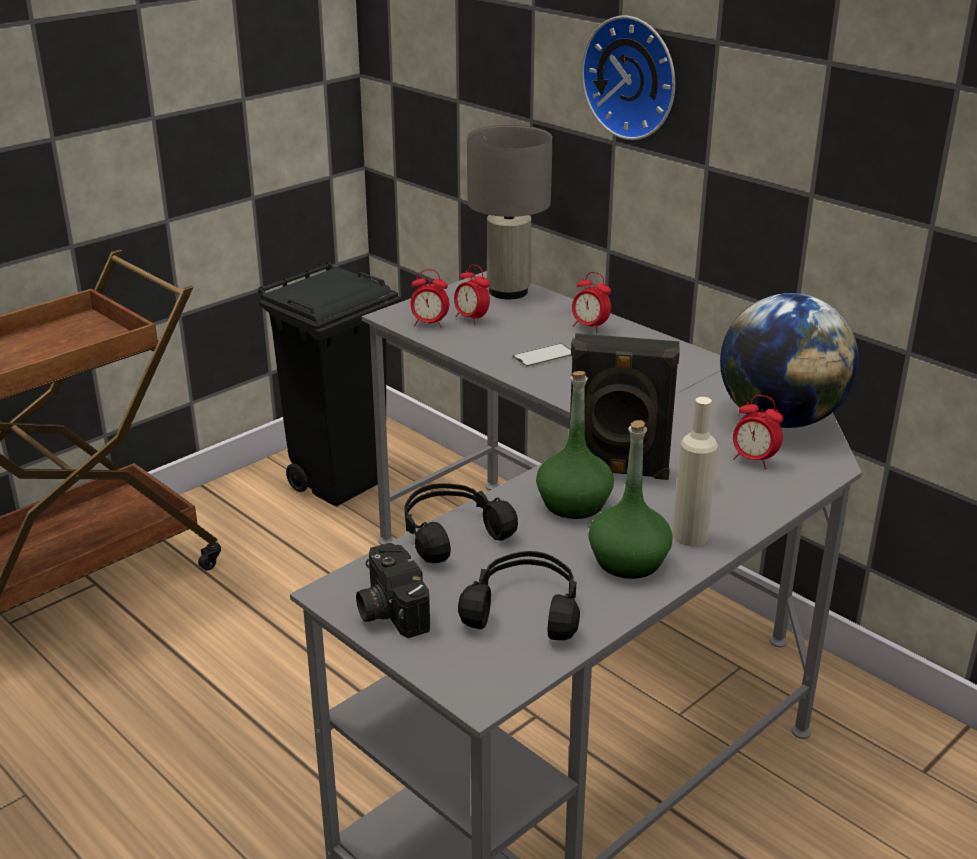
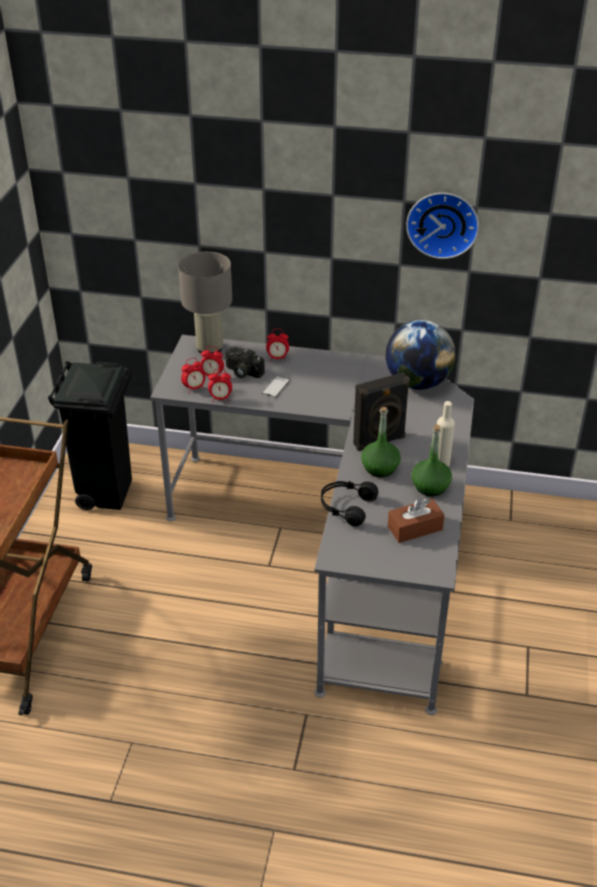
camera: 35 degrees left, 10 degrees up
camera [356,543,430,638] -> camera moved to [225,347,265,378]
black headphones [458,551,580,640] -> brown tissue box [388,498,445,543]
wall clock [581,15,675,140] -> wall clock moved to [406,193,479,259]
alarm clock [733,395,783,469] -> alarm clock moved to [208,368,232,402]

